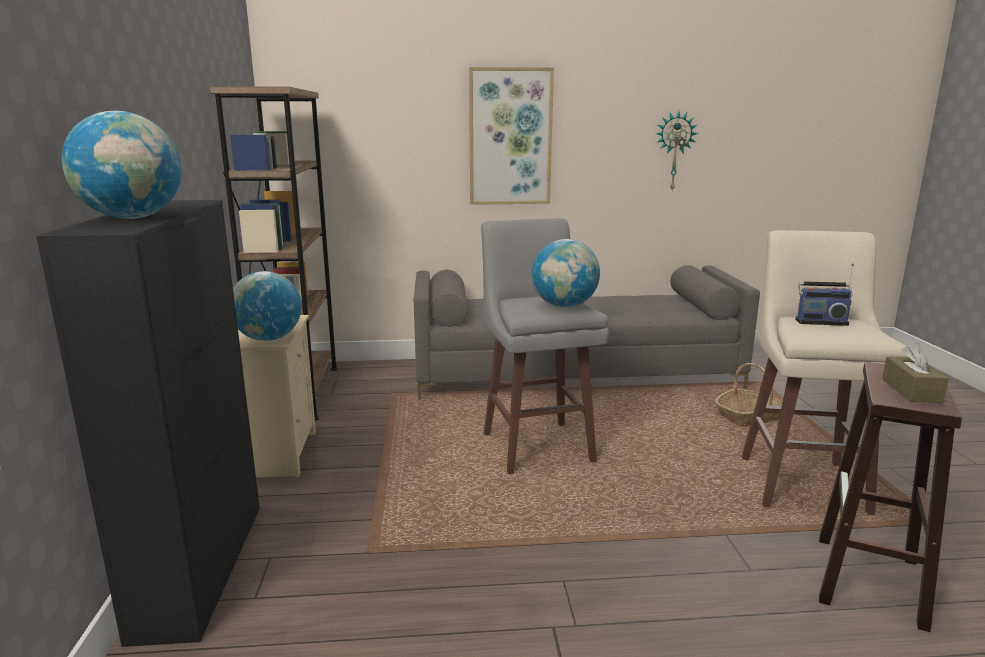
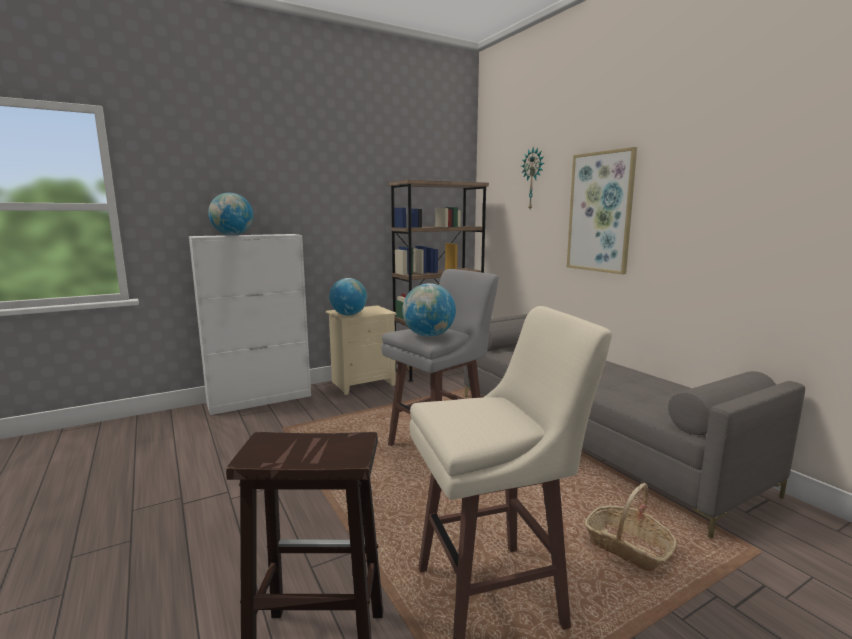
camera: 65 degrees right, 5 degrees down
black cabinet [36,200,260,647] -> white cabinet [189,234,311,415]
wall clock [656,111,698,191] -> wall clock moved to [521,147,544,209]
radio [795,263,854,326] -> none
brown tissue box [882,343,949,403] -> none

